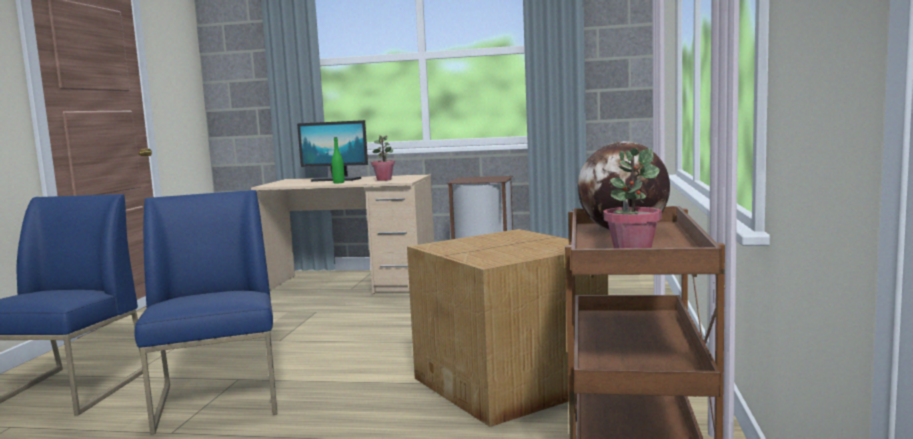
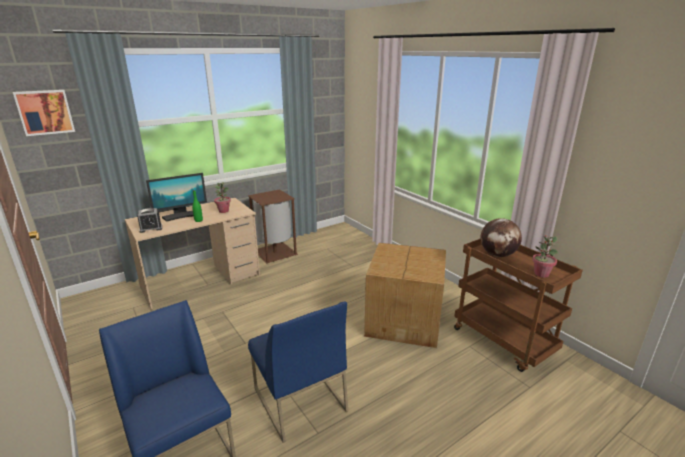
camera: 45 degrees left, 15 degrees up
blue chair [134,190,277,435] -> blue chair turned 150 degrees counterclockwise [248,302,348,443]
none -> picture [13,90,75,136]
none -> alarm clock [137,208,162,233]

